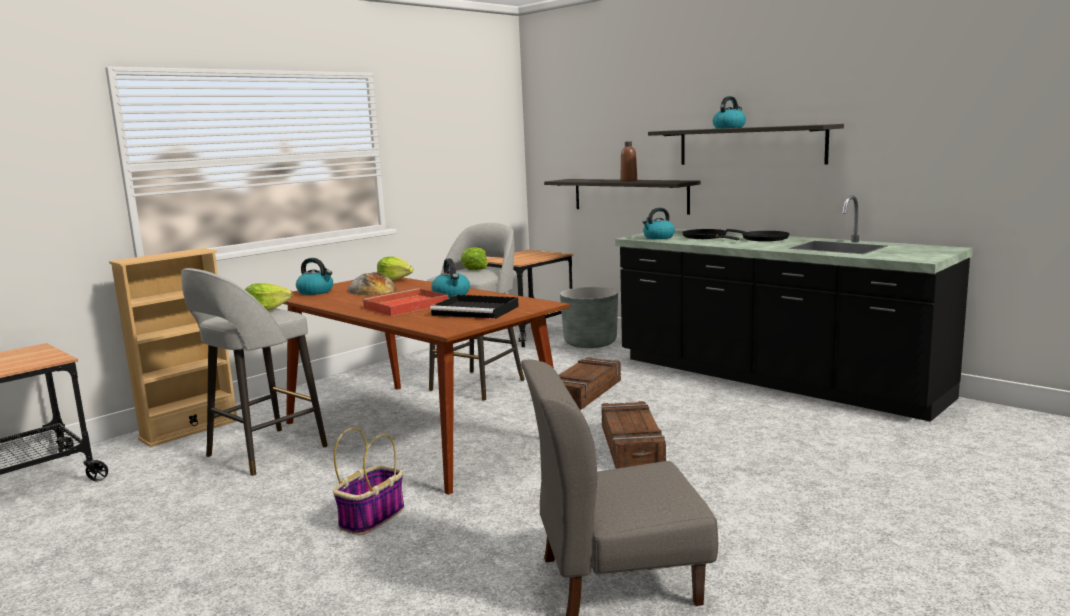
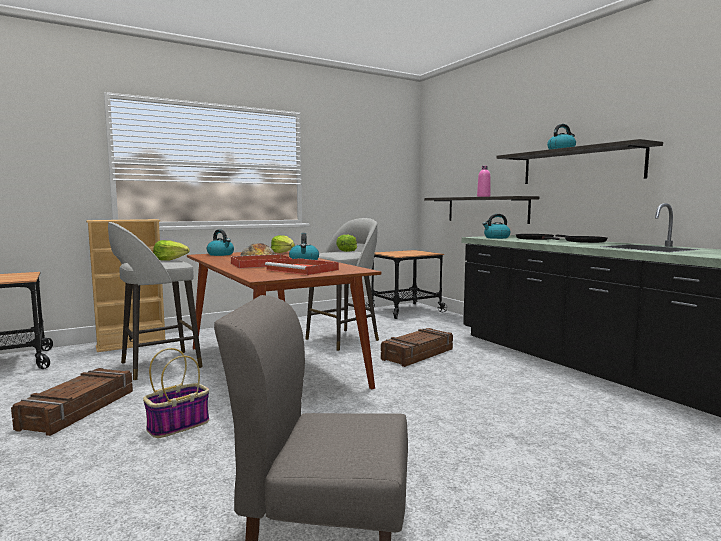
camera: 15 degrees right, 5 degrees down
black tray [430,295,519,320] -> red tray [265,258,339,275]
grey planter [560,287,618,348] -> none
crate [601,401,666,469] -> crate moved to [11,368,133,436]
brown bottle [621,141,637,182] -> pink bottle [477,166,490,197]

